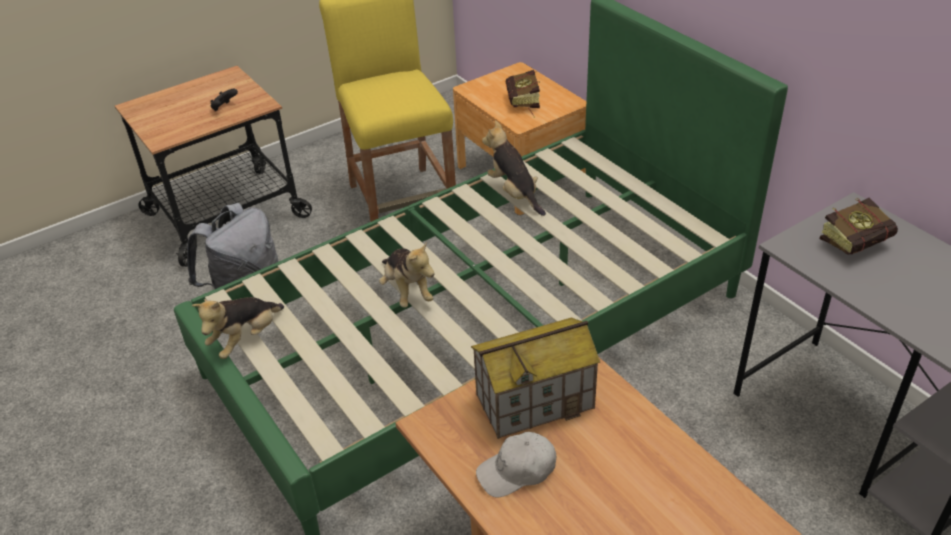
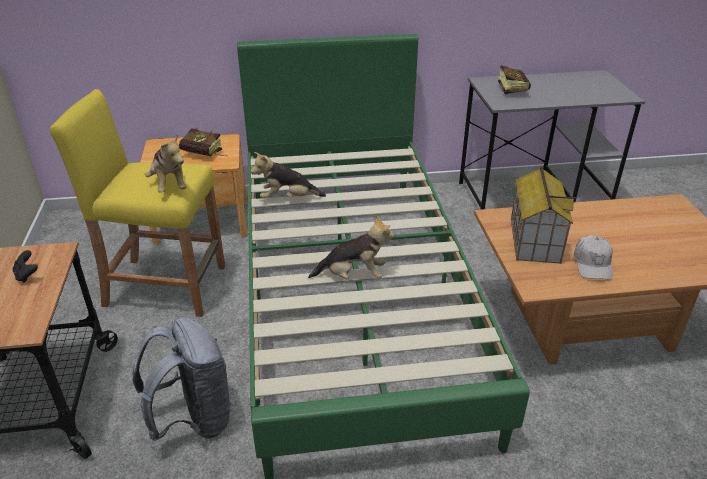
camera: 65 degrees left, 5 degrees down
plush toy [192,297,284,359] -> plush toy moved to [145,134,187,193]

